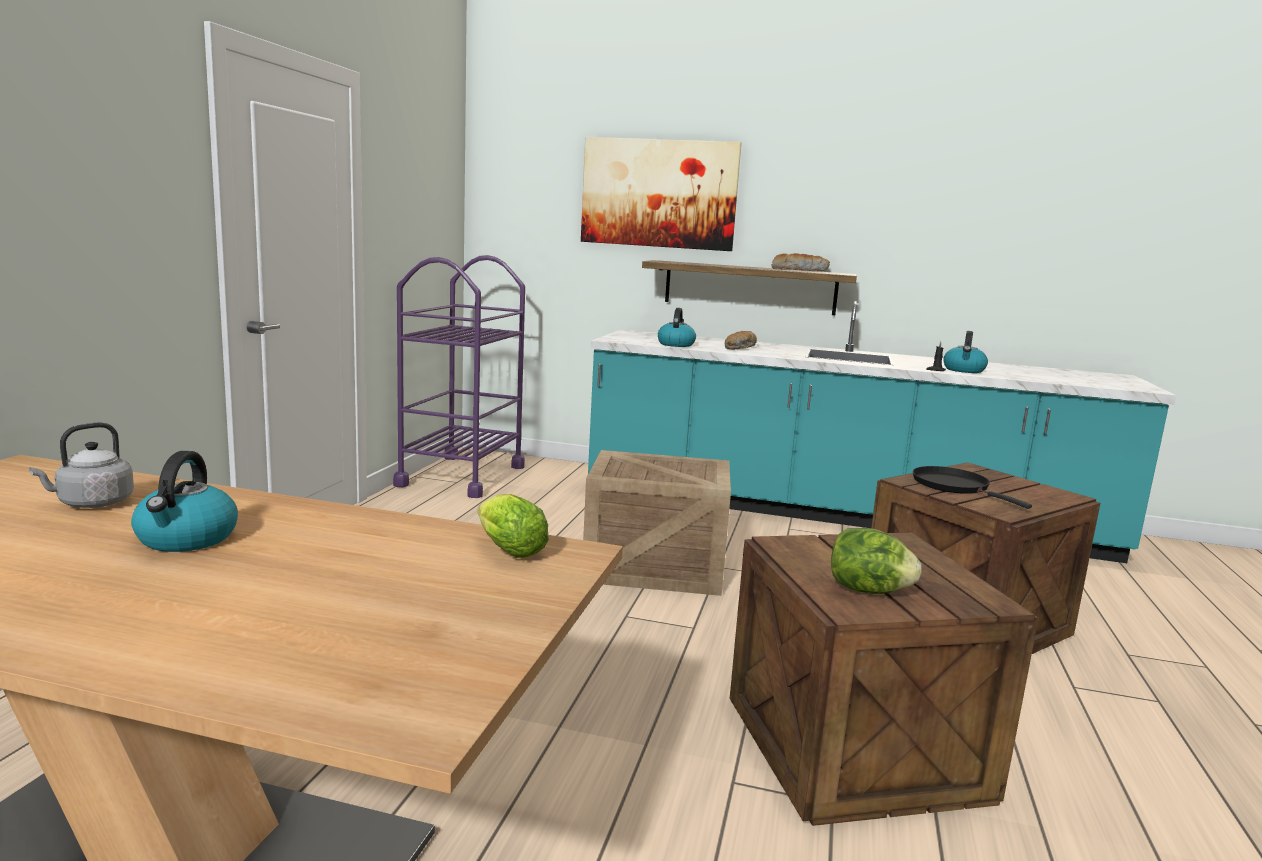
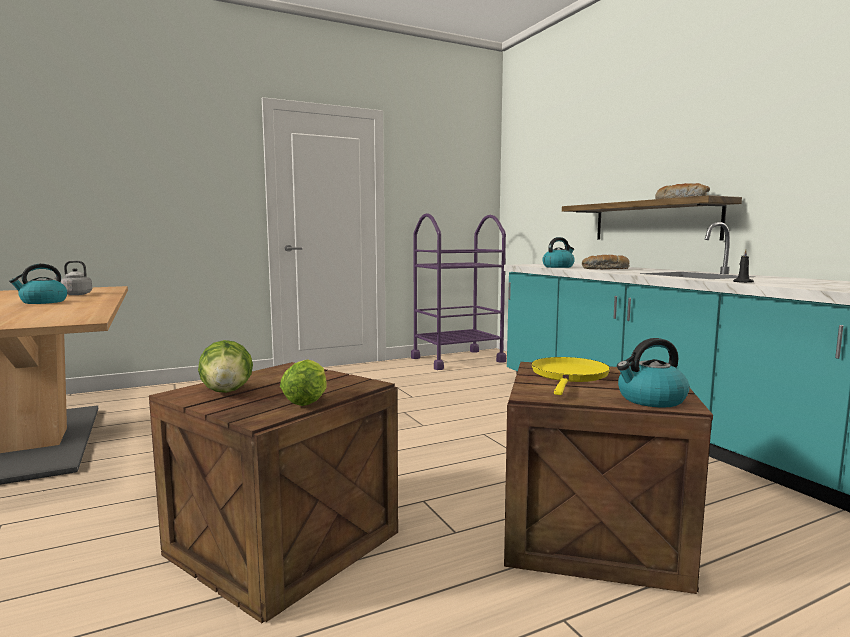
camera: 50 degrees right, 5 degrees down
lettuce [478,494,549,558] -> lettuce moved to [280,359,327,406]
picture [581,137,742,251] -> none
crate [583,450,731,596] -> none
black frying pan [913,466,1032,509] -> yellow frying pan [531,357,610,395]
kettle [943,331,988,373] -> kettle moved to [617,338,690,408]

